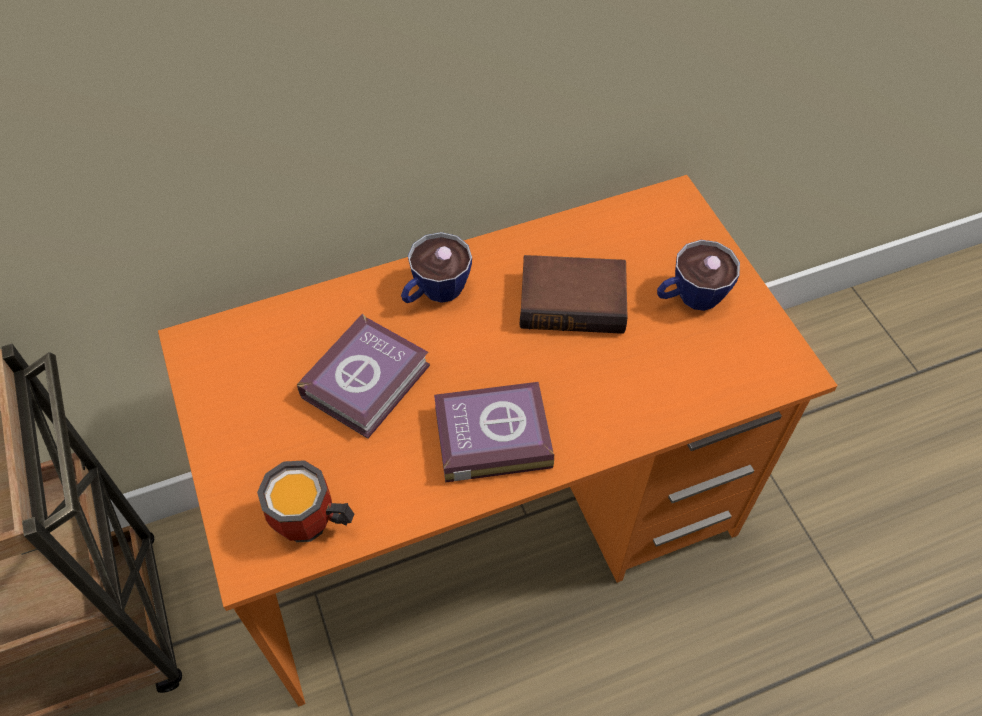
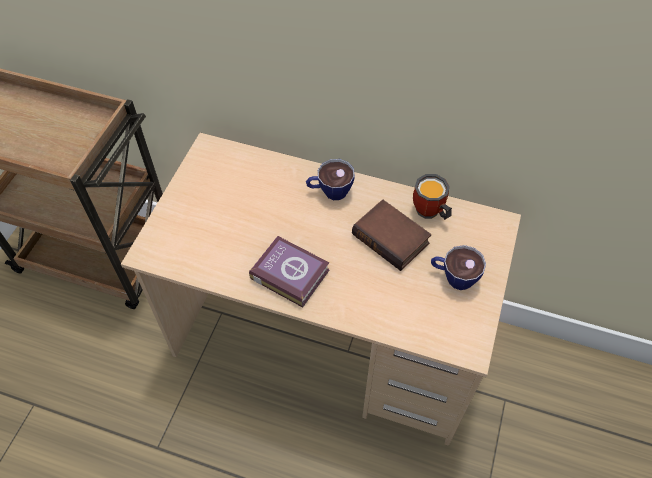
camera: 40 degrees right, 0 degrees up
orange desk [158,175,838,707] -> beige desk [121,133,521,446]
mug [257,460,354,543] -> mug moved to [413,174,452,220]
book [297,313,430,439] -> none

